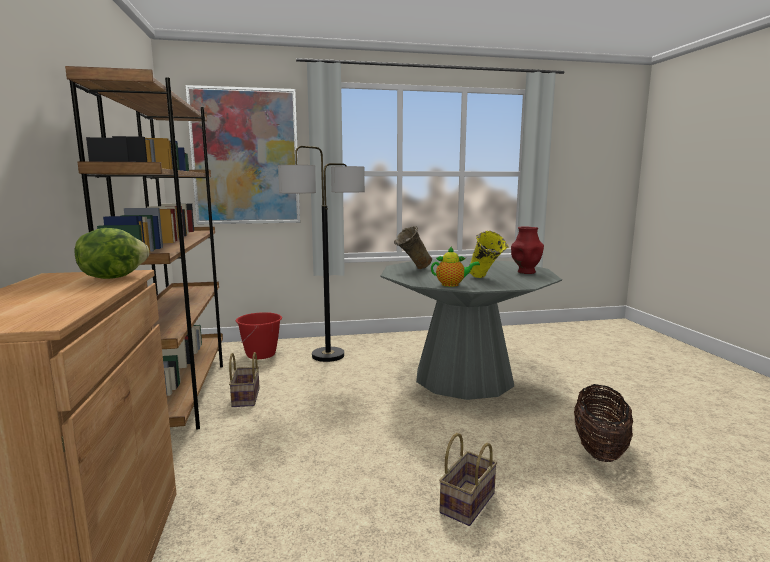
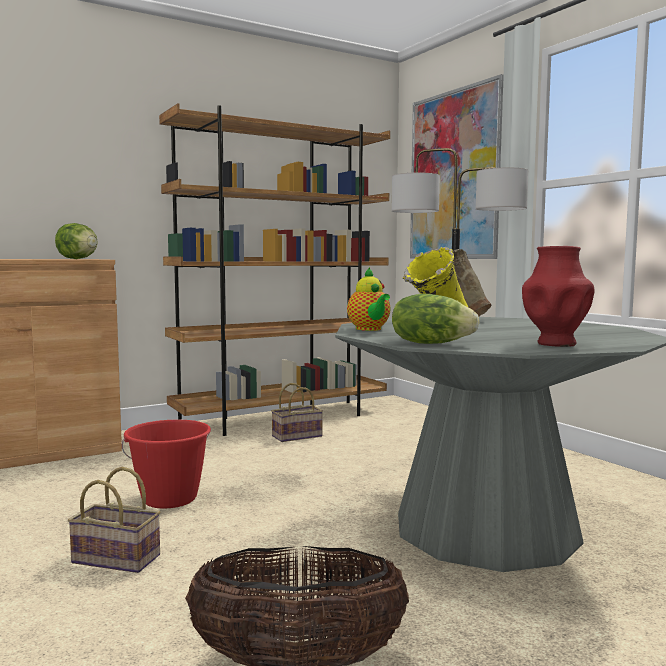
camera: 70 degrees right, 5 degrees down
red bucket [236,312,282,359] -> red bucket moved to [122,420,211,508]
none -> lettuce [392,294,479,344]

